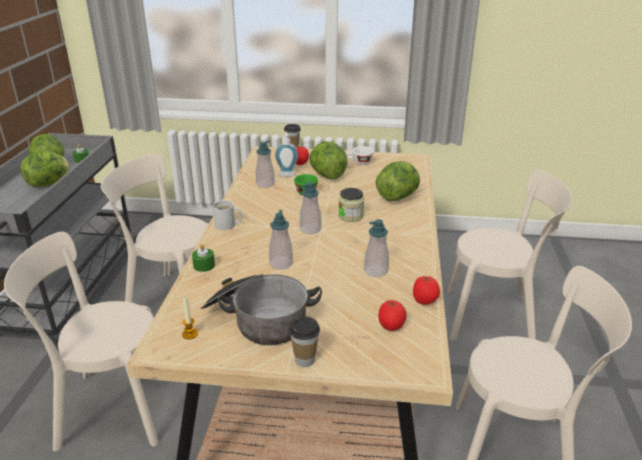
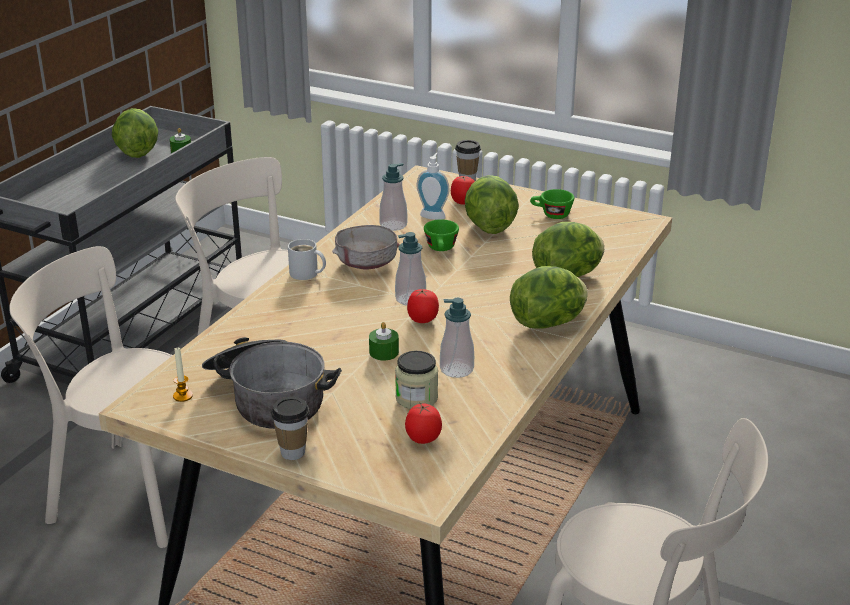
camera: 20 degrees right, 0 degrees up
lettuce [20,151,70,187] -> lettuce moved to [510,266,588,329]
green candle [192,244,215,272] -> green candle moved to [369,322,399,361]
soap dispenser [269,210,293,270] -> none
jar [338,188,364,222] -> jar moved to [395,351,438,409]
white cup [346,146,374,165] -> green cup [530,189,574,219]
tomato [413,276,440,305] -> tomato moved to [407,288,439,323]
beige chair [447,170,573,341] -> none
none -> grey bowl [332,225,400,270]

